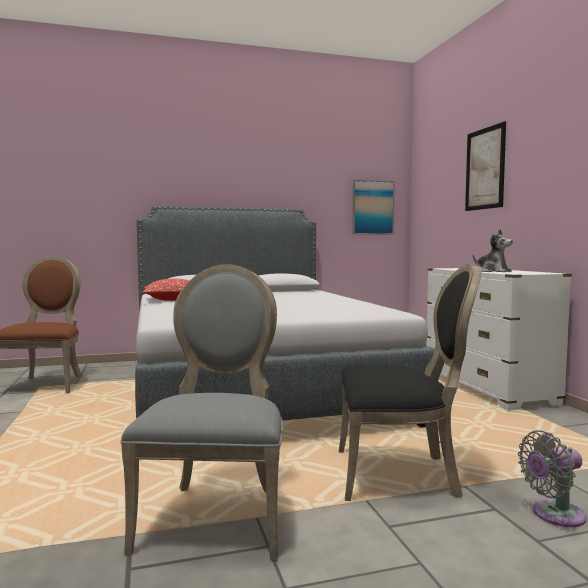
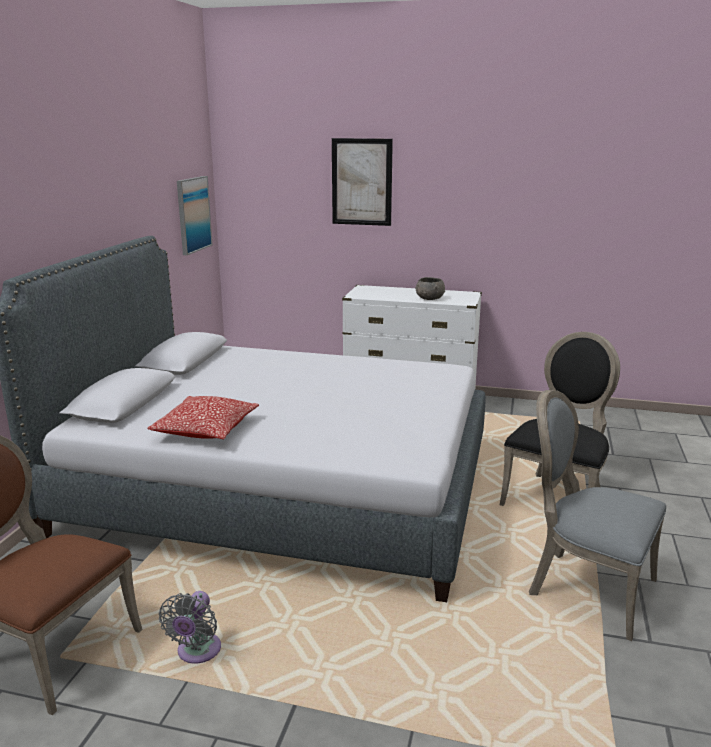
camera: 60 degrees left, 15 degrees up
plush toy [473,229,513,272] -> grey bowl [415,277,445,300]
grey fan [518,430,586,527] -> grey fan moved to [159,591,221,664]

